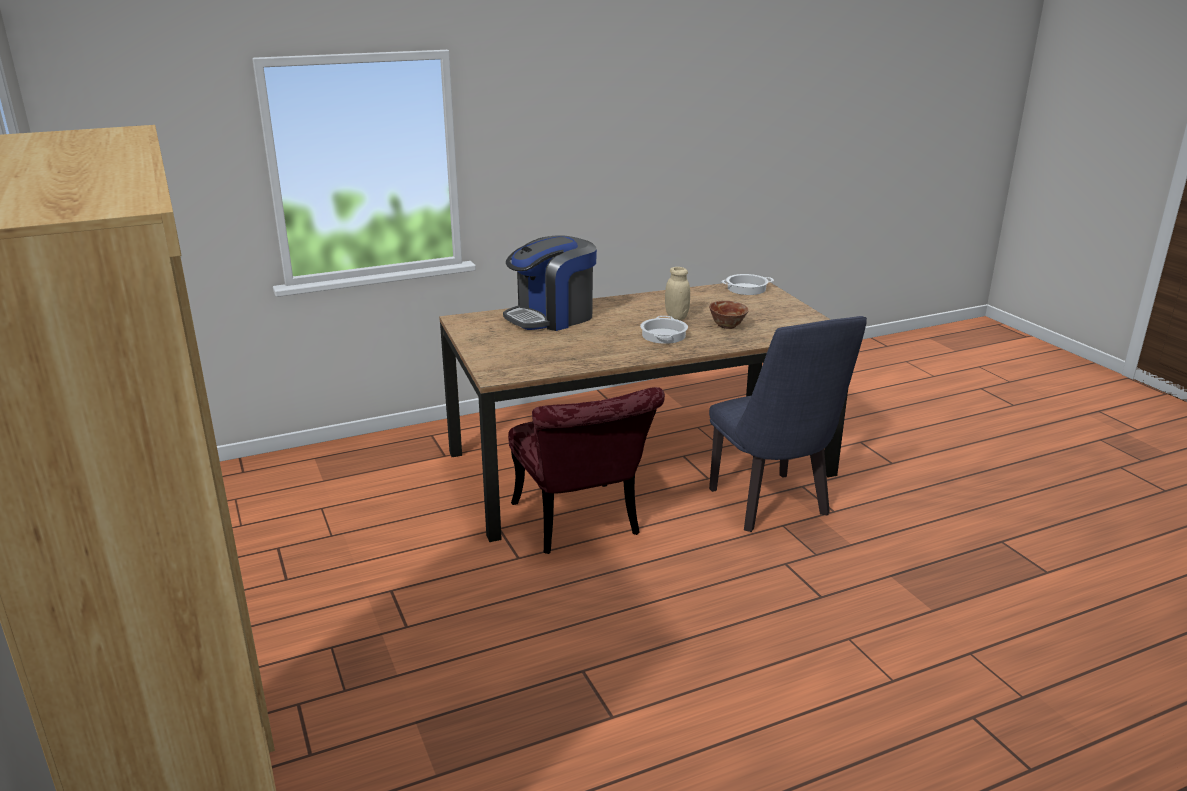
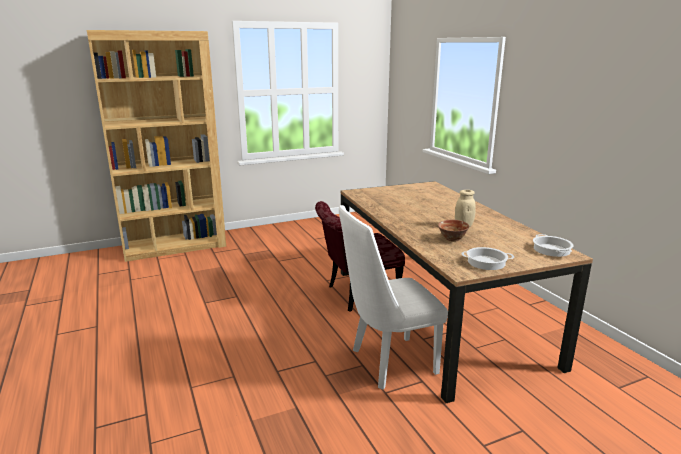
camera: 90 degrees right, 5 degrees down
coffee machine [503,235,597,331] -> none
cooking pot [640,316,688,344] -> cooking pot moved to [461,247,514,270]
blue chair [709,316,867,532] -> white chair [339,205,448,390]

